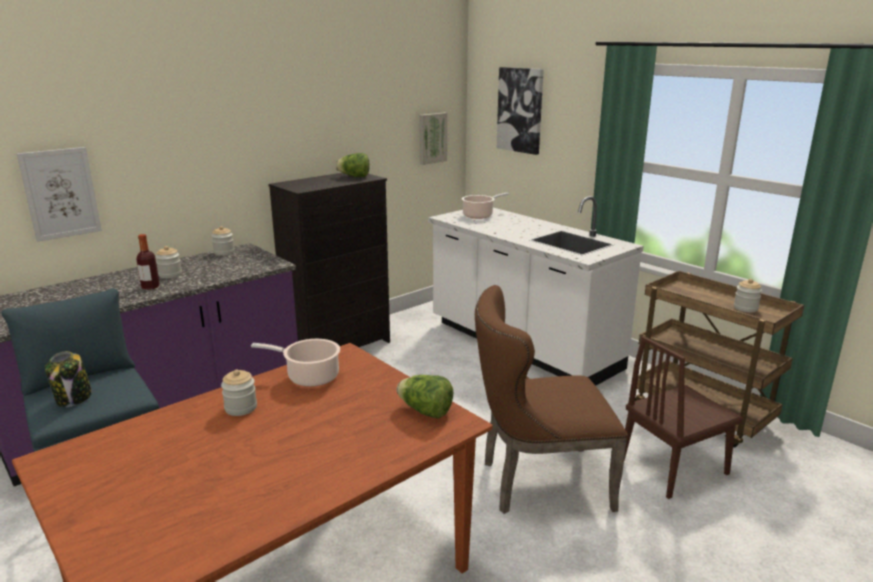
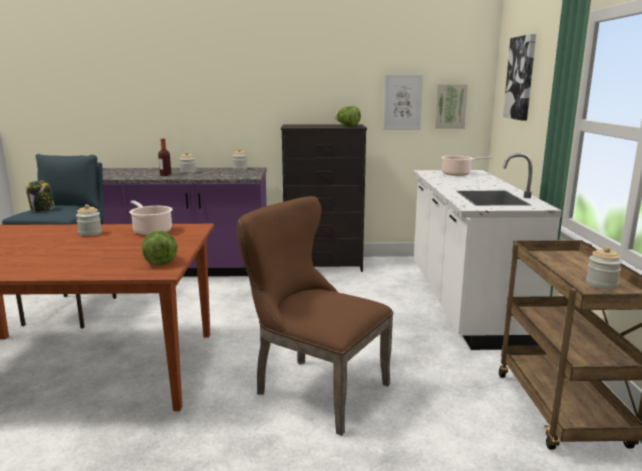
camera: 40 degrees right, 5 degrees down
picture [17,147,102,242] -> picture moved to [383,74,423,130]
brown chair [624,336,743,499] -> none

